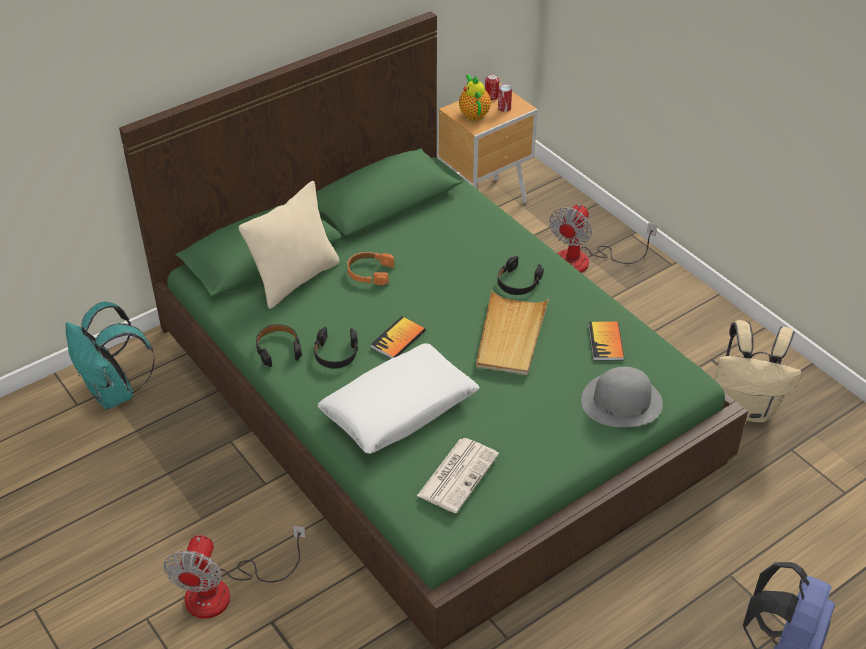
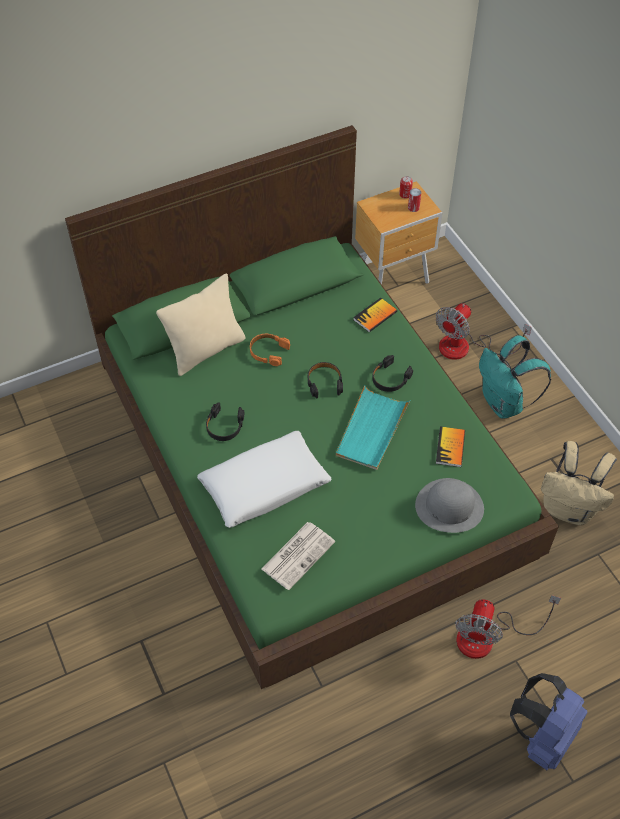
camera: 10 degrees right, 10 degrees up
turquoise backpack [65,302,155,409] -> turquoise backpack moved to [479,335,551,418]
fan [163,526,306,619] -> fan moved to [455,595,561,659]
black headphones [256,324,302,367] -> black headphones moved to [307,362,343,399]
book [370,316,426,359] -> book moved to [353,298,397,332]
teapot [459,75,491,121] -> none
beige tray [476,290,549,375] -> turquoise tray [336,385,411,470]

